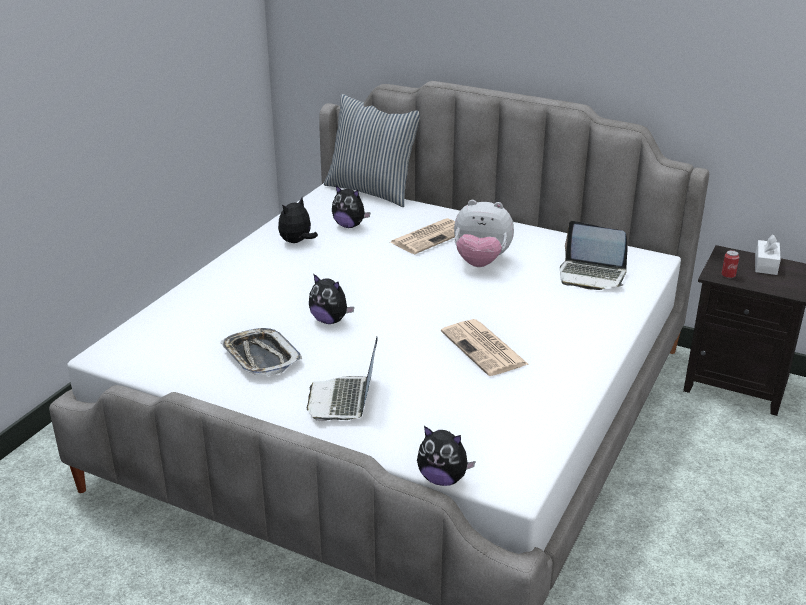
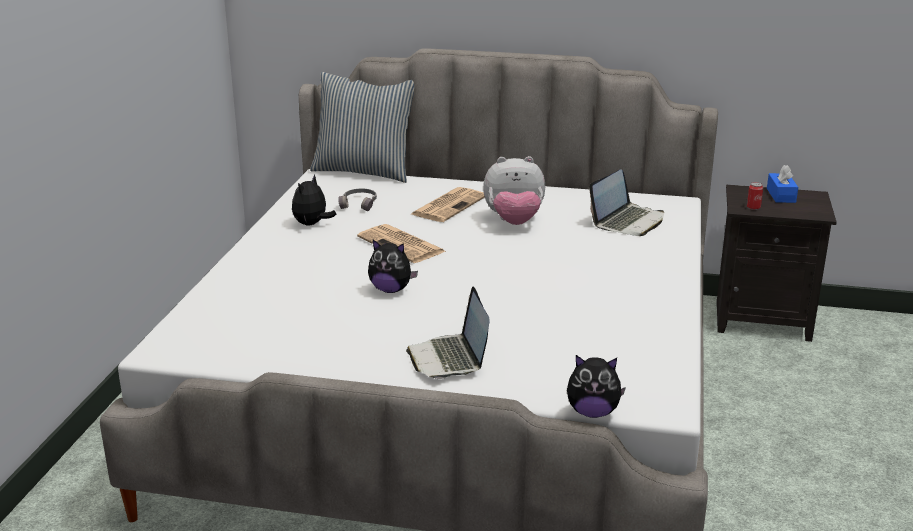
camera: 15 degrees left, 5 degrees down
tray [220,328,302,376] -> none
plush toy [332,186,371,228] -> grey headphones [338,189,377,211]
newspaper [441,319,528,376] -> newspaper moved to [357,224,447,263]
laptop [560,221,628,290] -> laptop turned 60 degrees counterclockwise [589,170,664,236]
white tissue box [755,234,781,275] -> blue tissue box [767,165,798,203]

